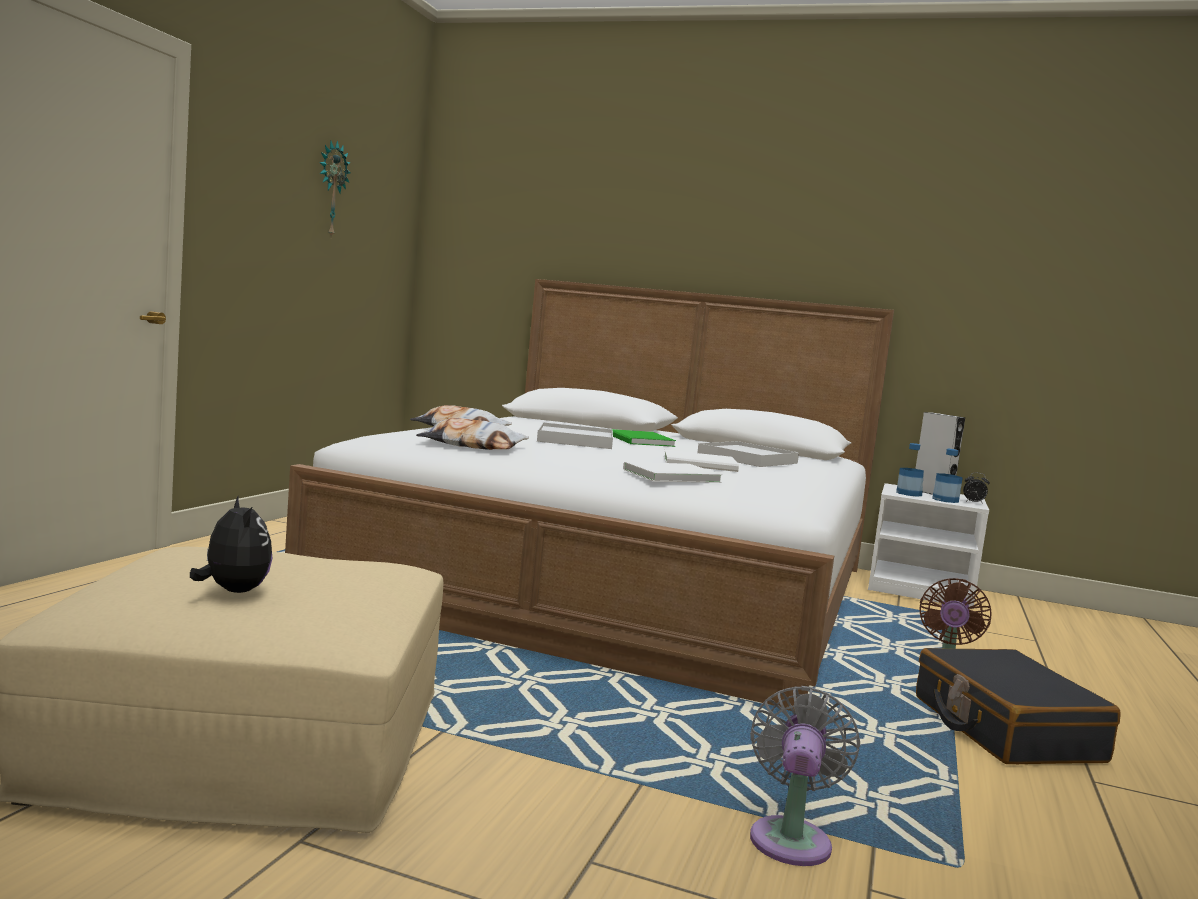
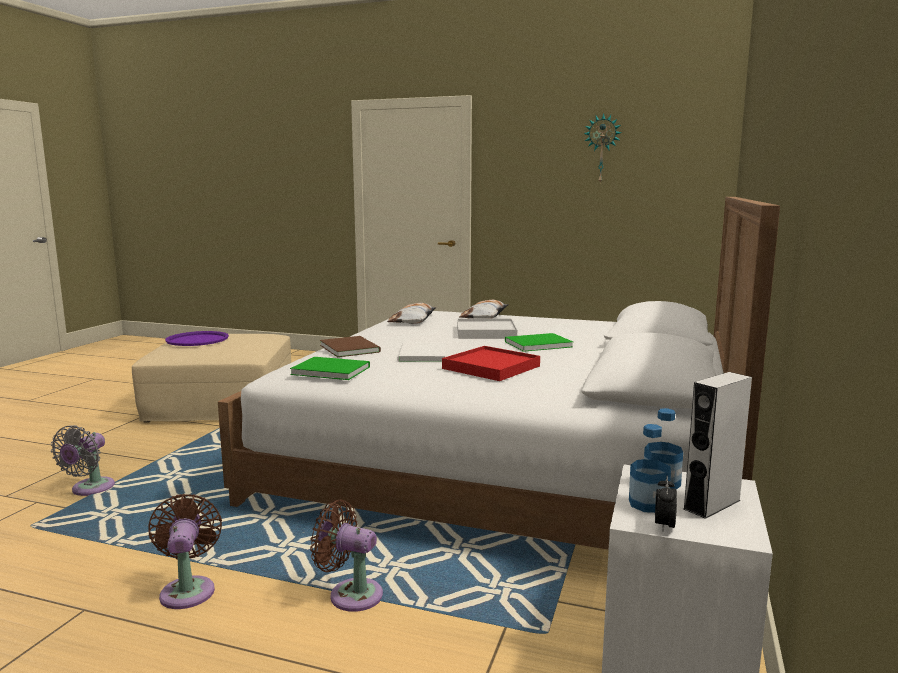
camera: 90 degrees right, 5 degrees up
plush toy [190,495,272,593] -> purple tray [165,331,229,346]
white book [623,462,722,483] -> brown book [320,336,381,357]
white tray [697,441,799,467] -> red tray [442,346,540,381]
grey fan [750,686,860,866] -> grey fan turned 90 degrees clockwise [51,425,115,496]
black suitcase [916,648,1121,764] -> brown fan [148,494,222,609]
none -> green book [290,357,370,380]

